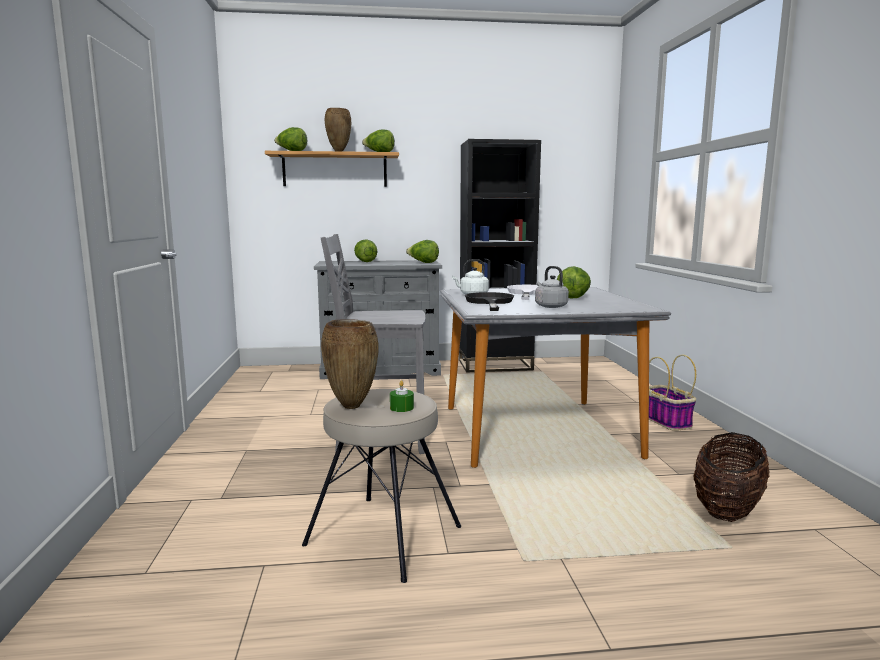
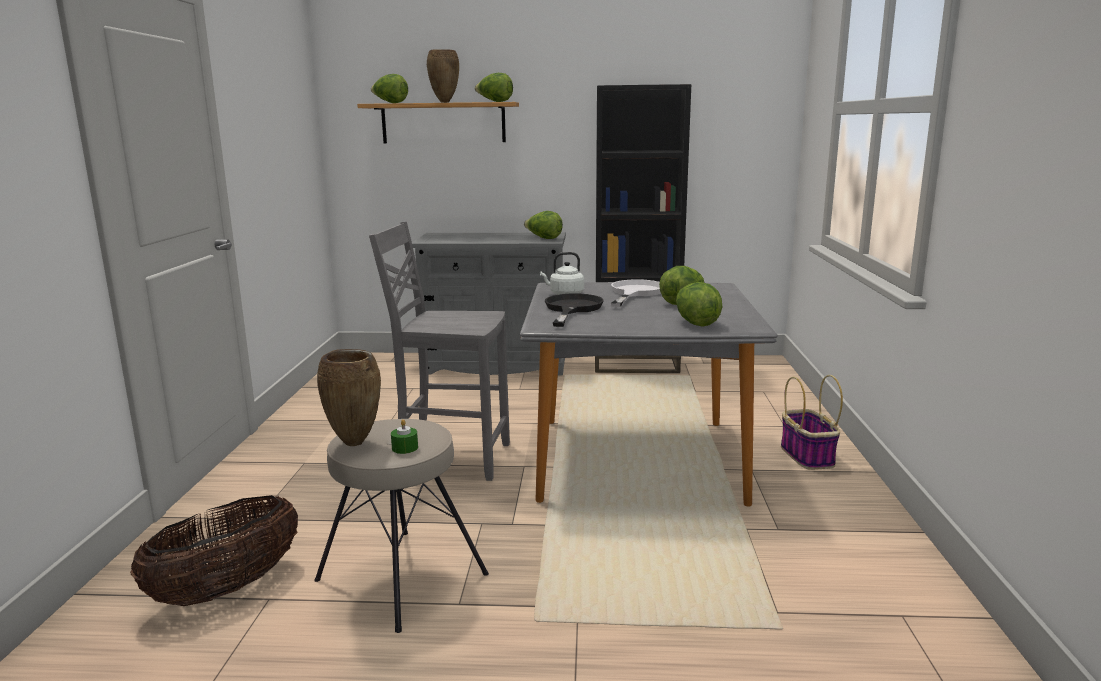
camera: 10 degrees right, 5 degrees up
lettuce [354,239,378,262] -> lettuce moved to [676,282,722,327]
grey kettle [535,266,569,308] -> none
basket [693,432,770,522] -> basket moved to [130,495,298,606]

